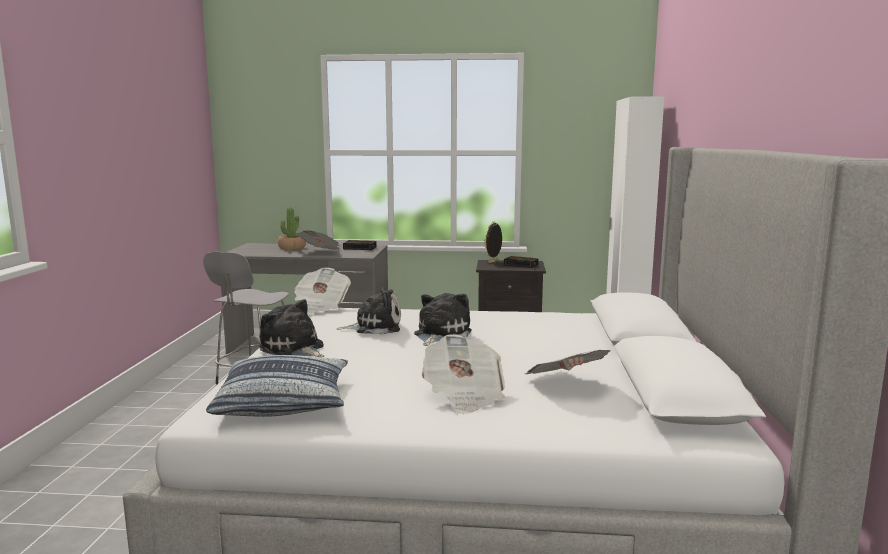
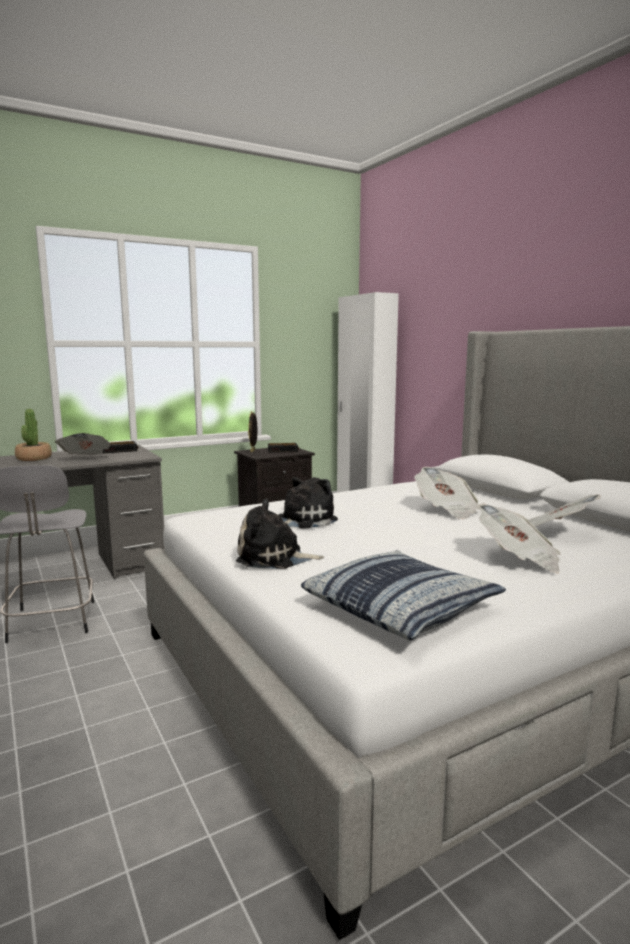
camera: 35 degrees left, 0 degrees up
newspaper [294,268,351,314] -> newspaper moved to [414,467,480,519]
plush toy [414,293,472,346] -> none

